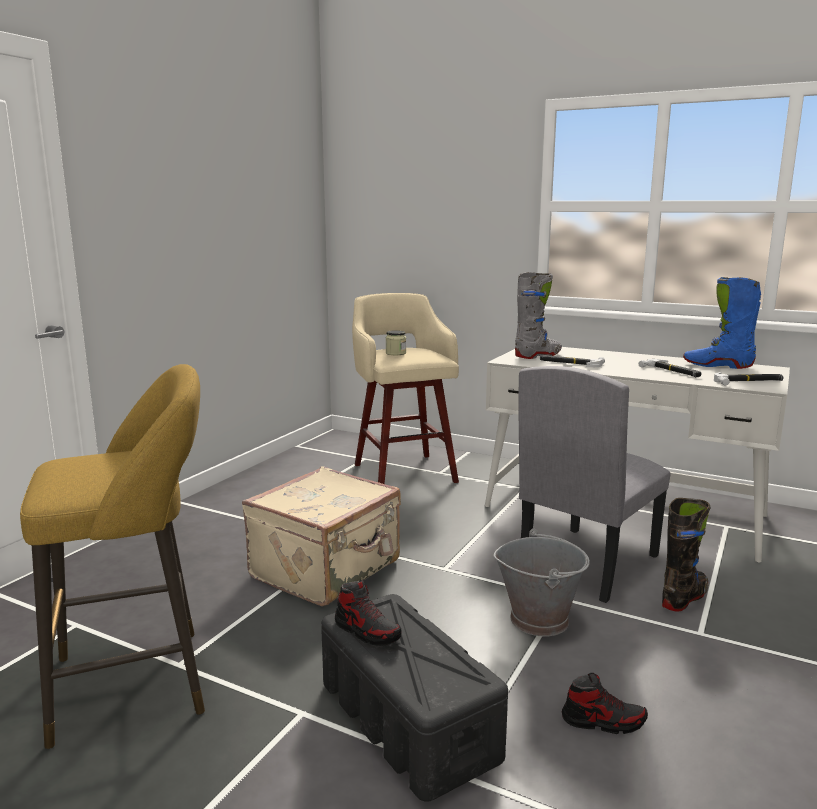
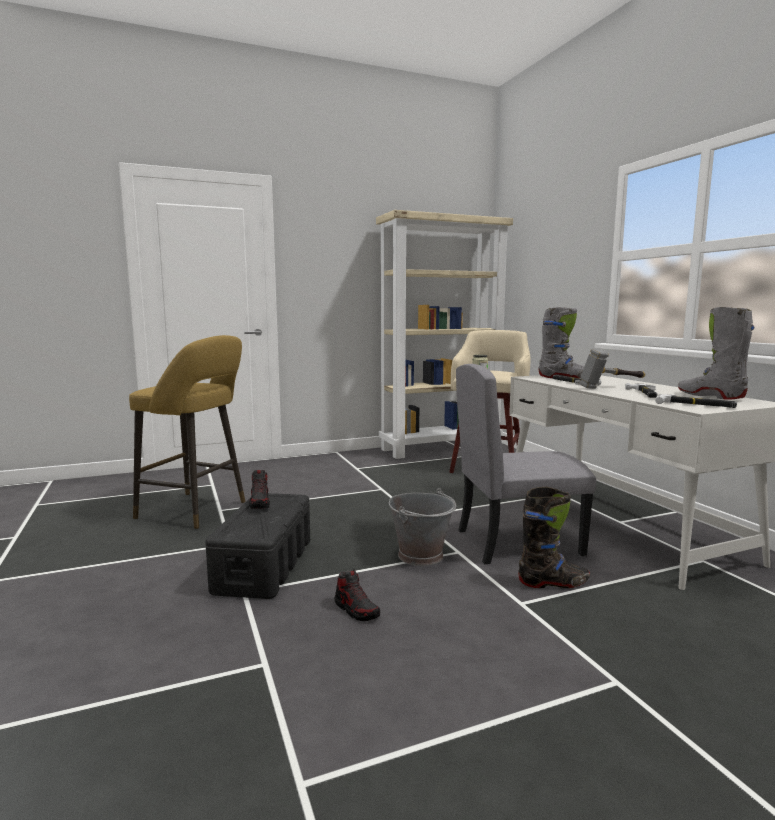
camera: 40 degrees right, 5 degrees down
beige suitcase [242,466,401,606] -> none
blue boot [683,277,761,369] -> grey boot [678,307,754,400]
none -> beige bookcase [376,210,513,459]
none -> hammer [578,349,645,389]

